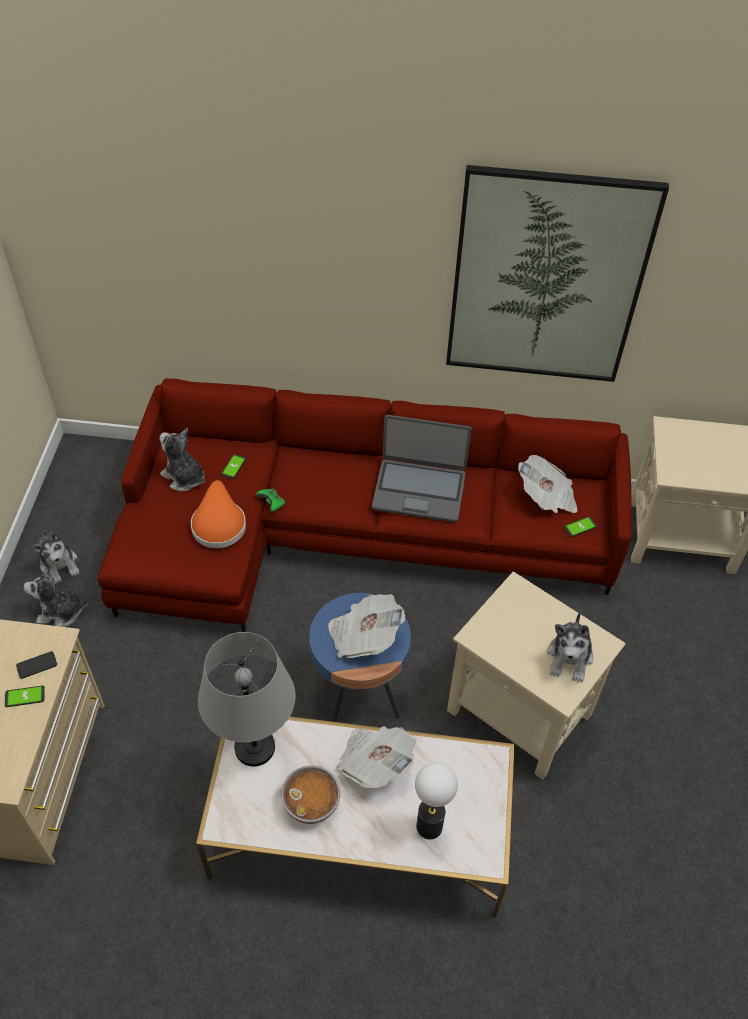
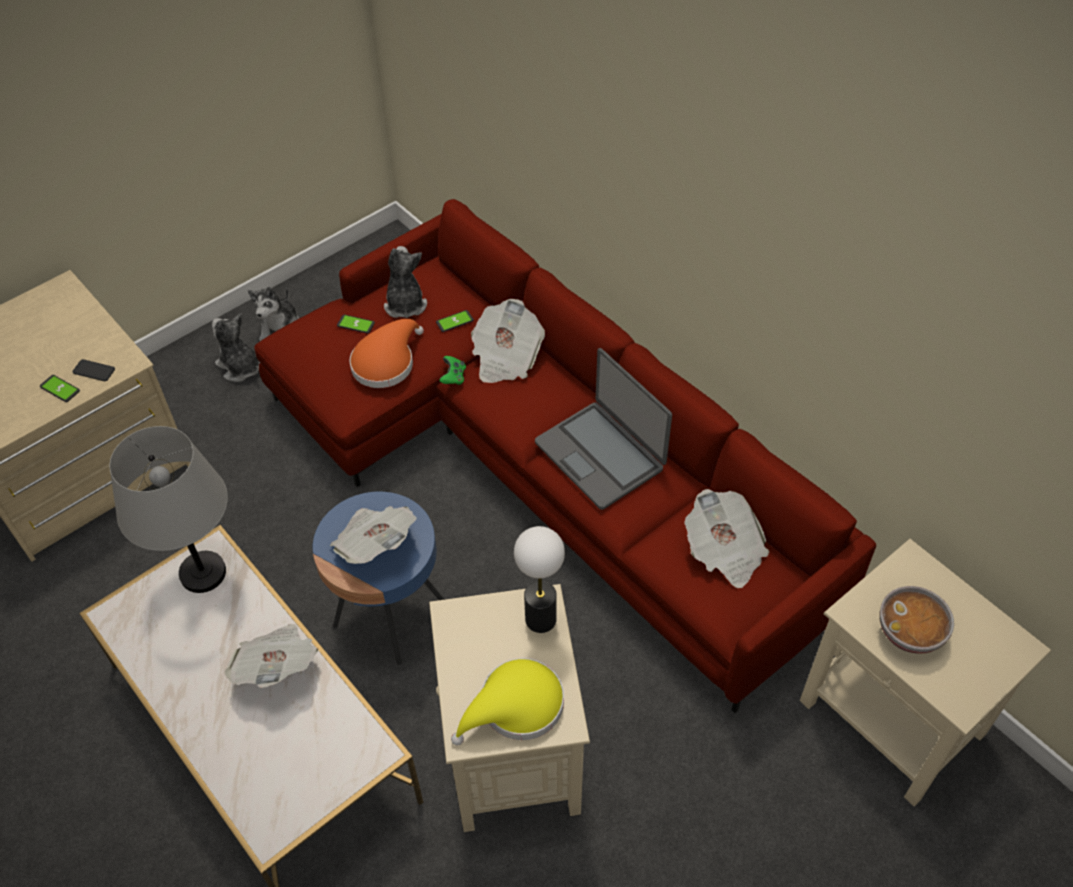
camera: 45 degrees right, 0 degrees up
bowl [281,765,340,824] -> bowl moved to [879,586,954,654]
table lamp [415,762,458,839] -> table lamp moved to [514,526,565,633]
picture [446,165,669,382] -> none
plush toy [547,611,593,682] -> yellow hat [451,658,564,745]
phone [564,516,597,537] -> phone moved to [337,314,375,334]
none -> newspaper [471,299,545,383]

